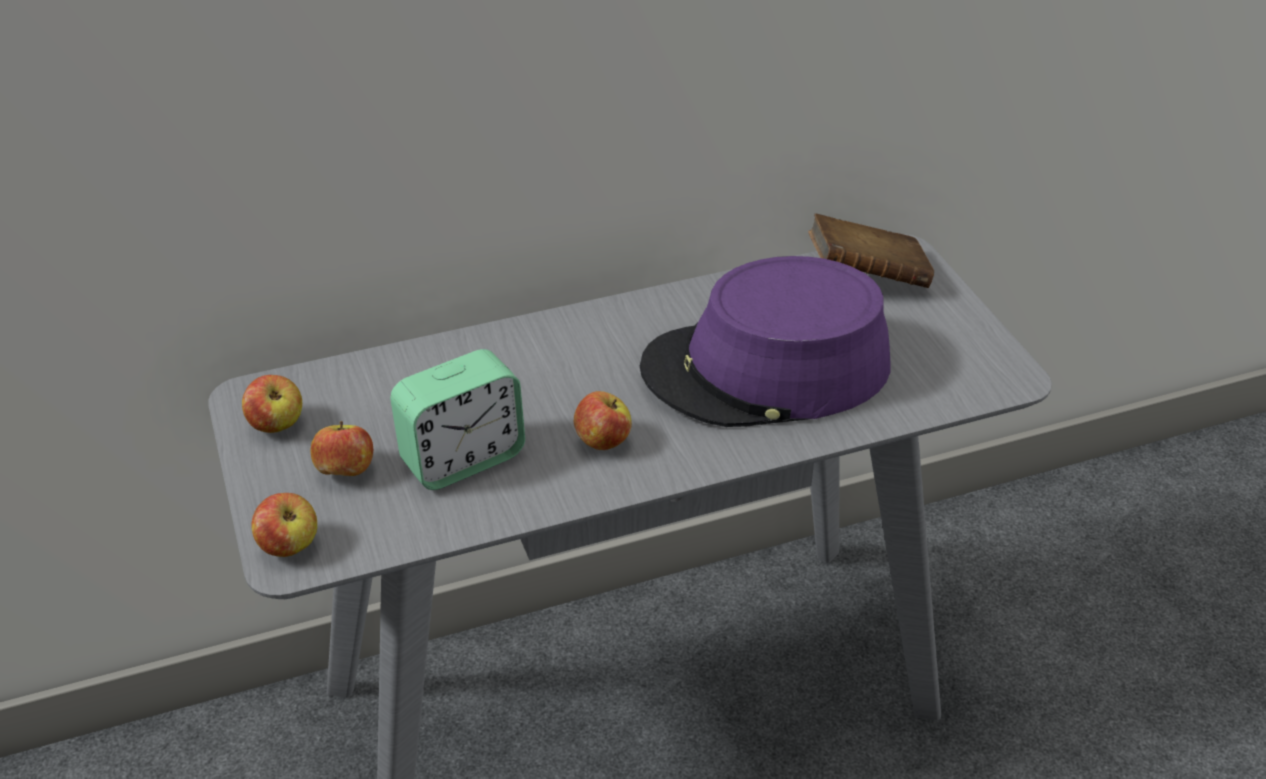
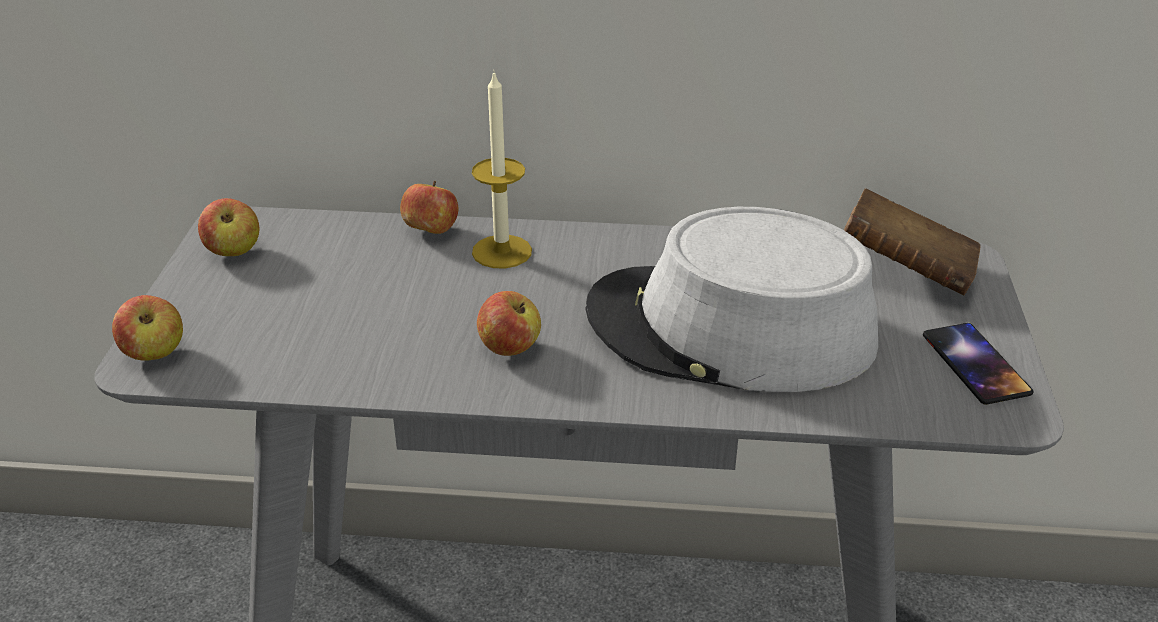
camera: 25 degrees right, 5 degrees down
apple [310,421,373,476] -> apple moved to [400,181,459,234]
alarm clock [390,349,525,490] -> none
purple hat [640,256,890,427] -> grey hat [585,207,878,392]
none -> candle [472,70,532,268]
none -> phone [923,323,1033,405]

